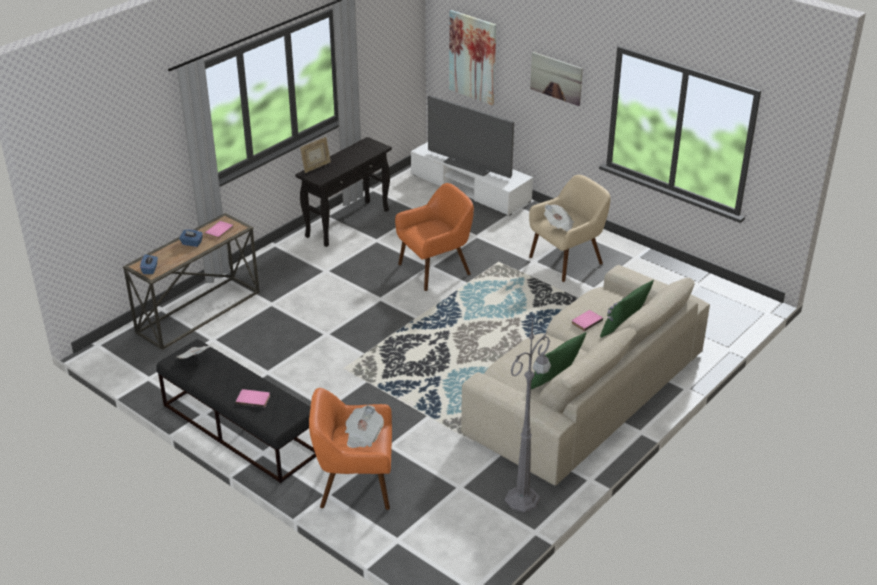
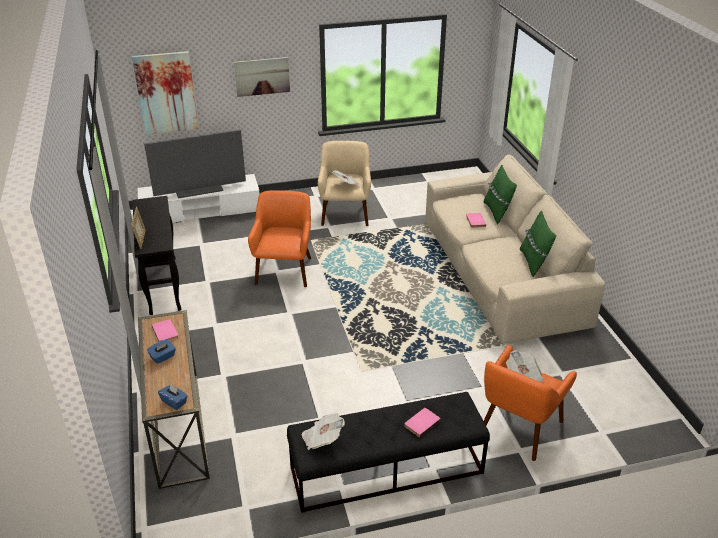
camera: 55 degrees left, 0 degrees up
grey floor lamp [505,319,551,513] -> none

